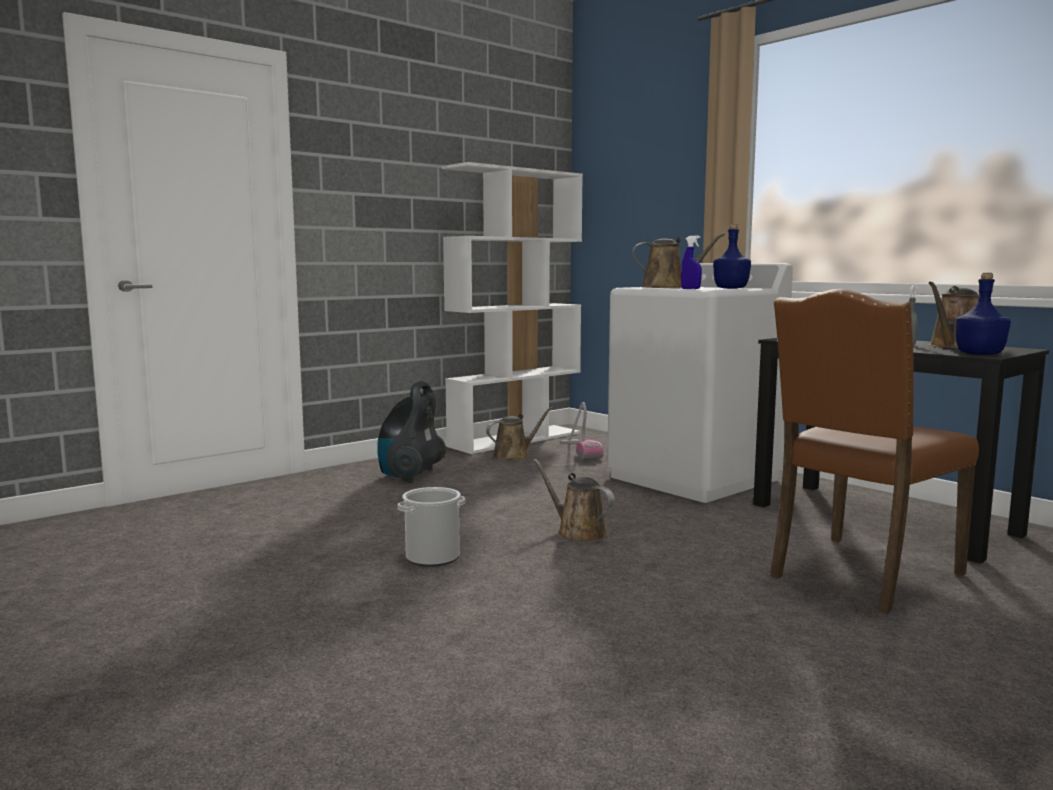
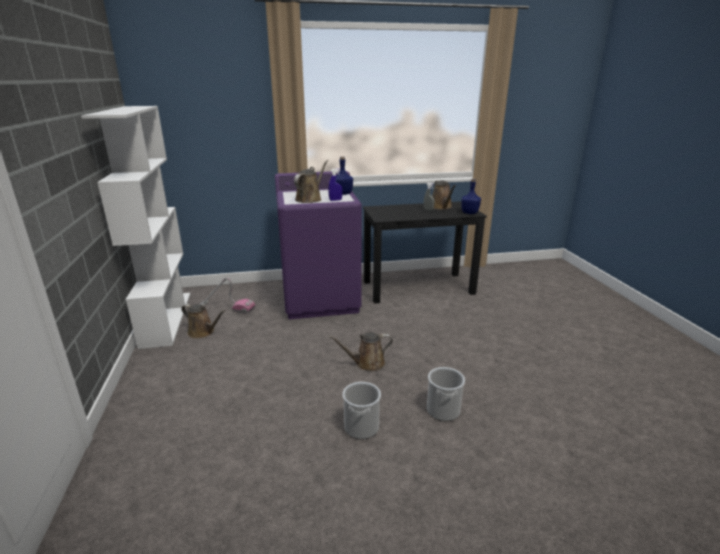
camera: 60 degrees left, 15 degrees up
vacuum cleaner [377,381,446,483] -> none
brown watering can [486,407,553,460] -> brown watering can turned 120 degrees clockwise [181,304,226,339]
white washing machine [607,263,793,503] -> purple washing machine [275,171,362,319]
brown chair [770,289,979,614] -> none
none -> bucket [427,367,465,421]

